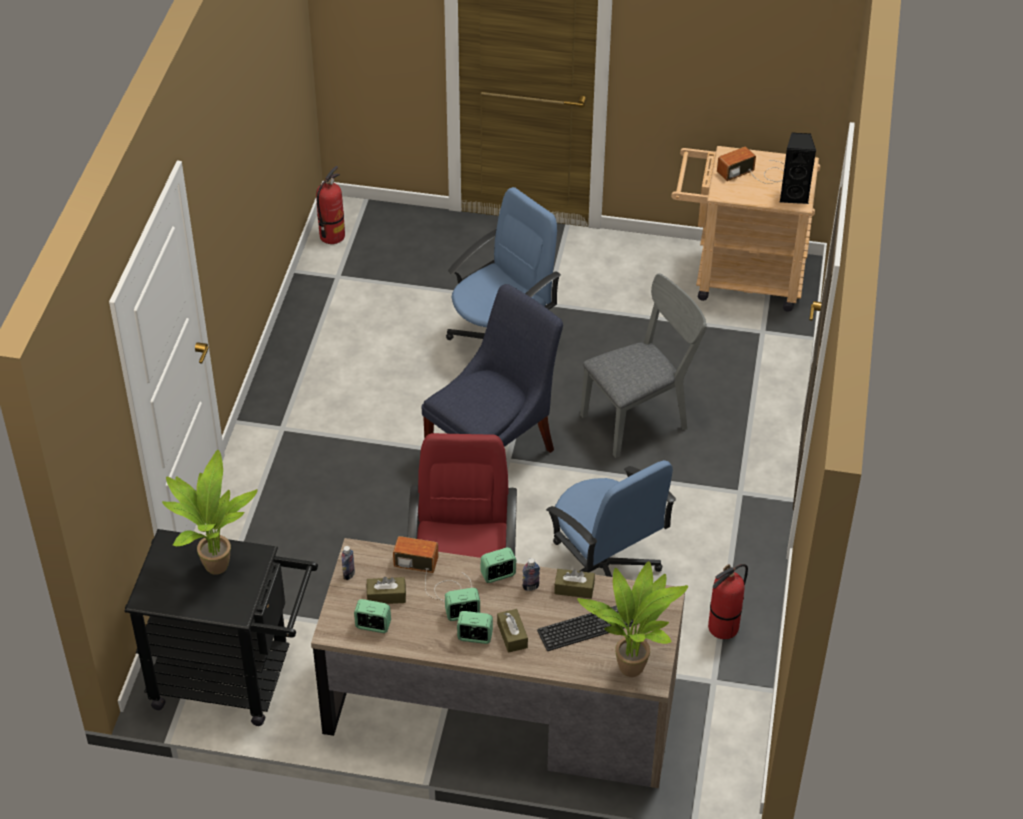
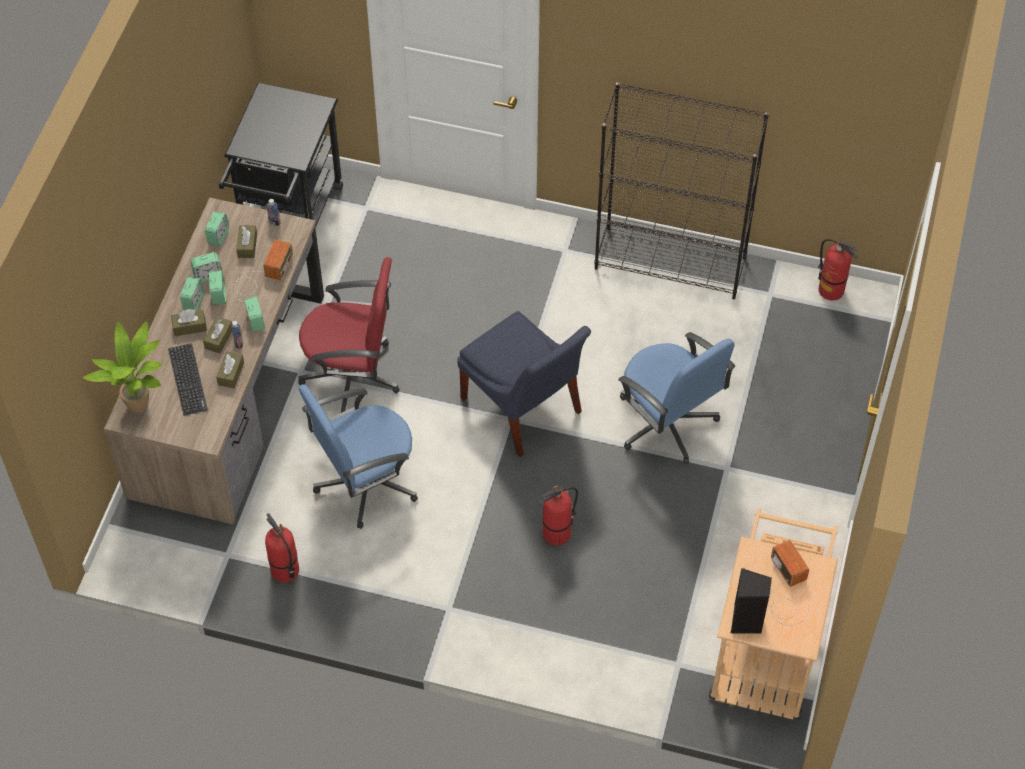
camera: 95 degrees right, 10 degrees up
potted plant [162,450,258,575] -> none
grey chair [580,273,707,458] -> fire extinguisher [539,486,578,546]
none -> alarm clock [191,252,222,282]
none -> brown tissue box [203,316,232,353]
none -> black bookcase [594,82,769,299]

